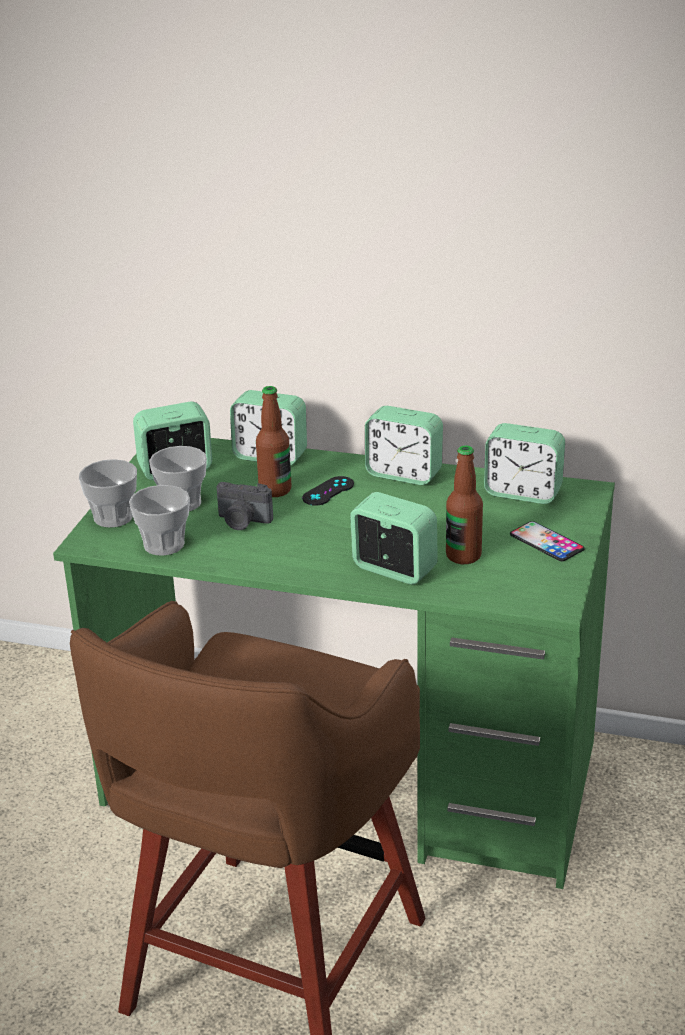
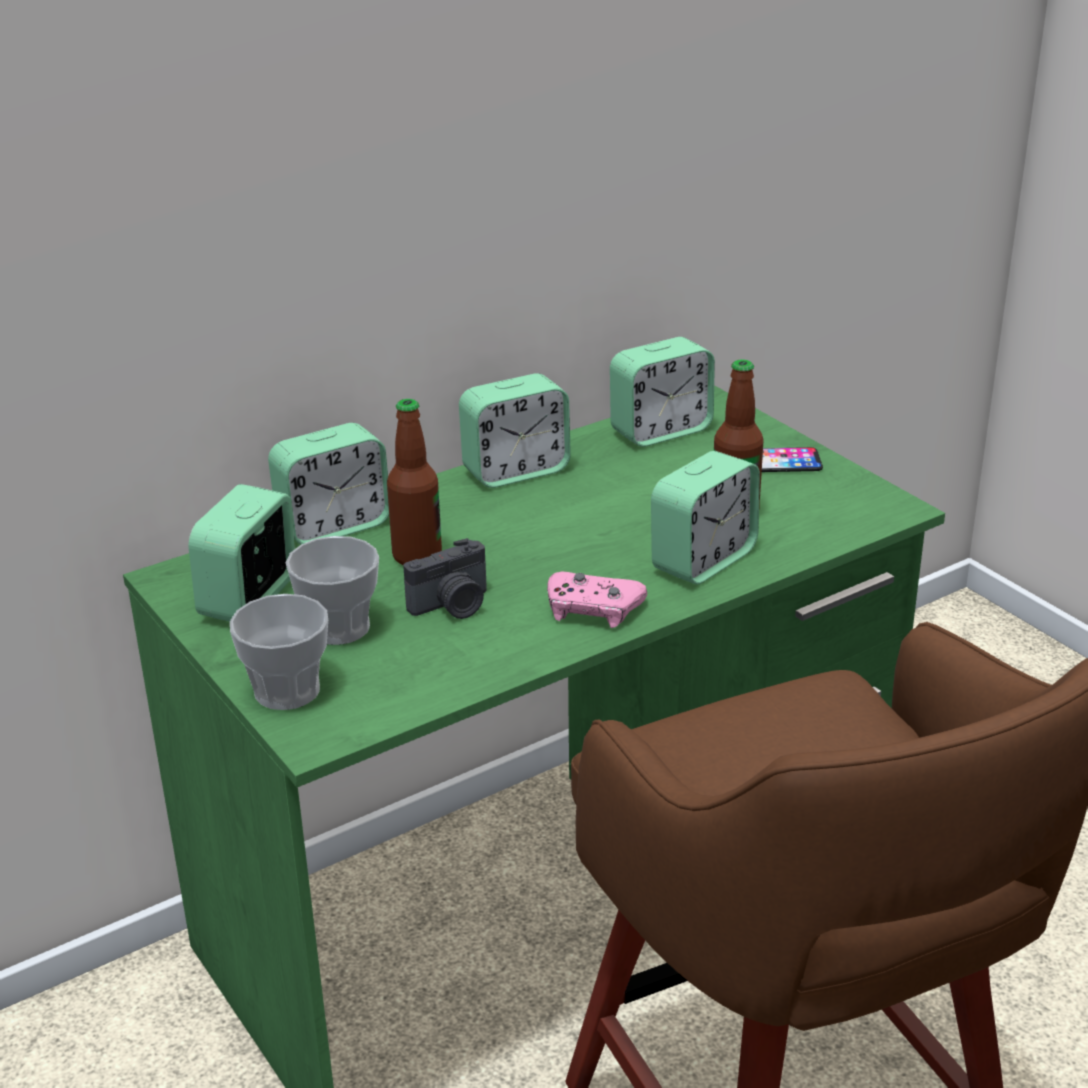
camera: 50 degrees left, 0 degrees up
cup [129,485,190,556] -> none
black game controller [302,476,354,506] -> none
alarm clock [350,492,438,584] -> alarm clock turned 150 degrees clockwise [651,451,760,585]
none -> pink game controller [547,571,647,628]

